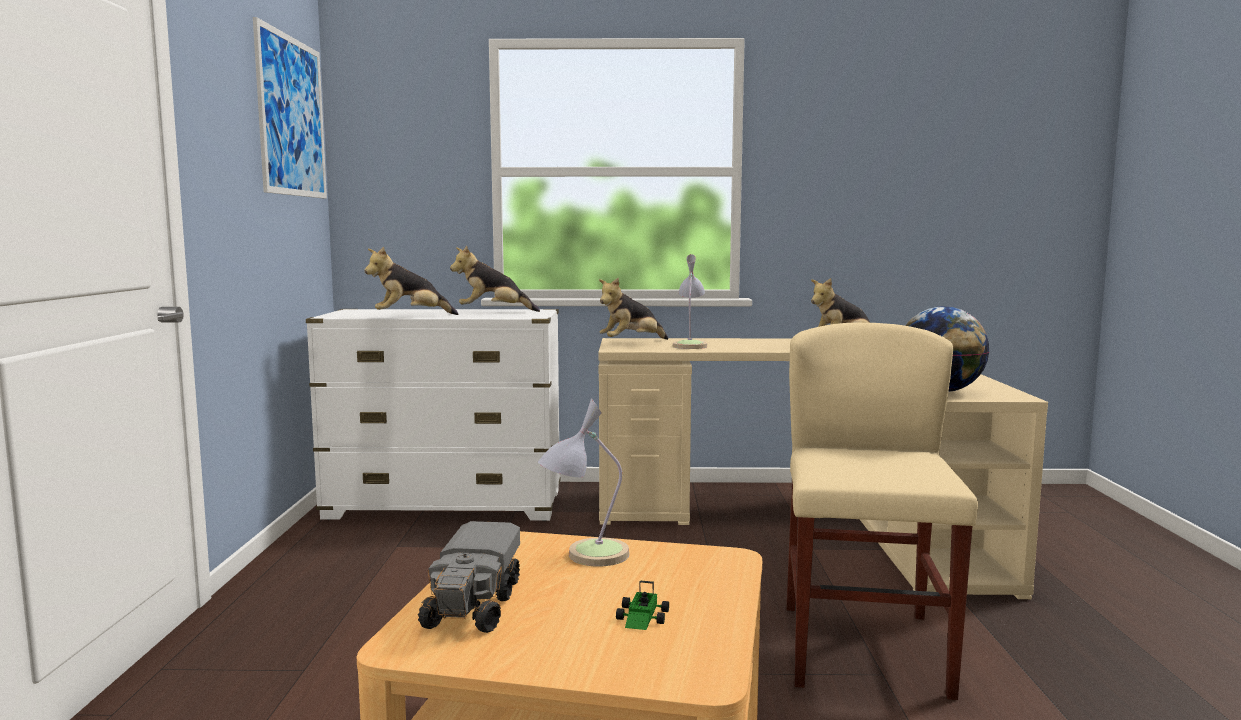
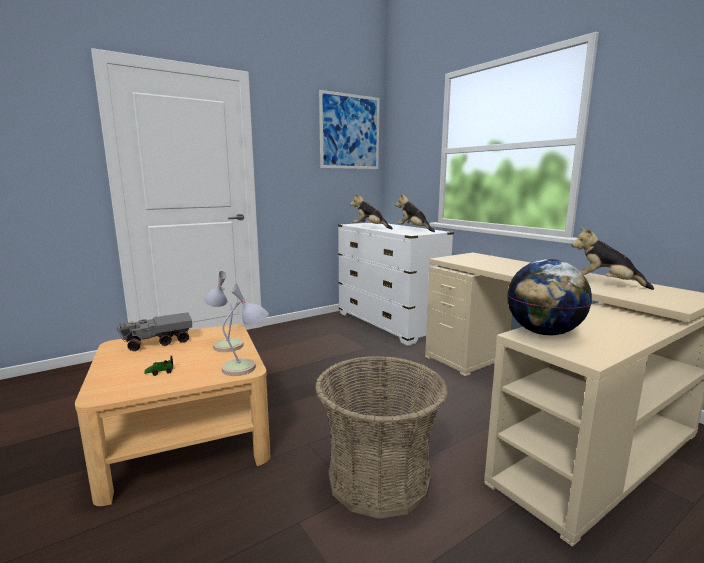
camera: 55 degrees right, 5 degrees up
plush toy [599,278,668,340] -> none
table lamp [672,254,707,349] -> table lamp moved to [222,284,269,376]
beige chair [786,322,978,700] -> basket [315,356,448,519]

